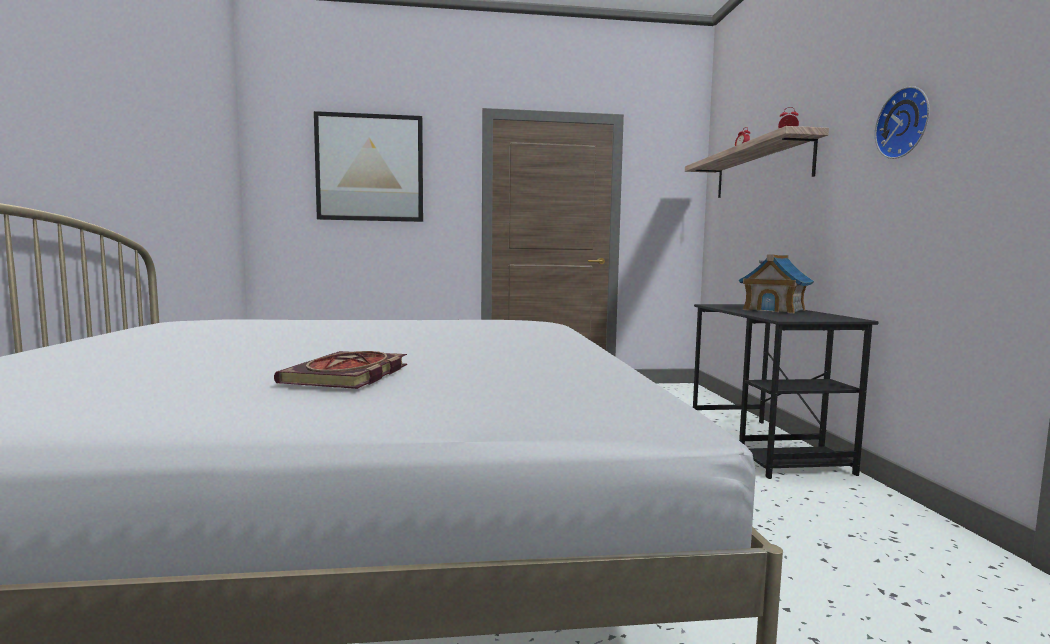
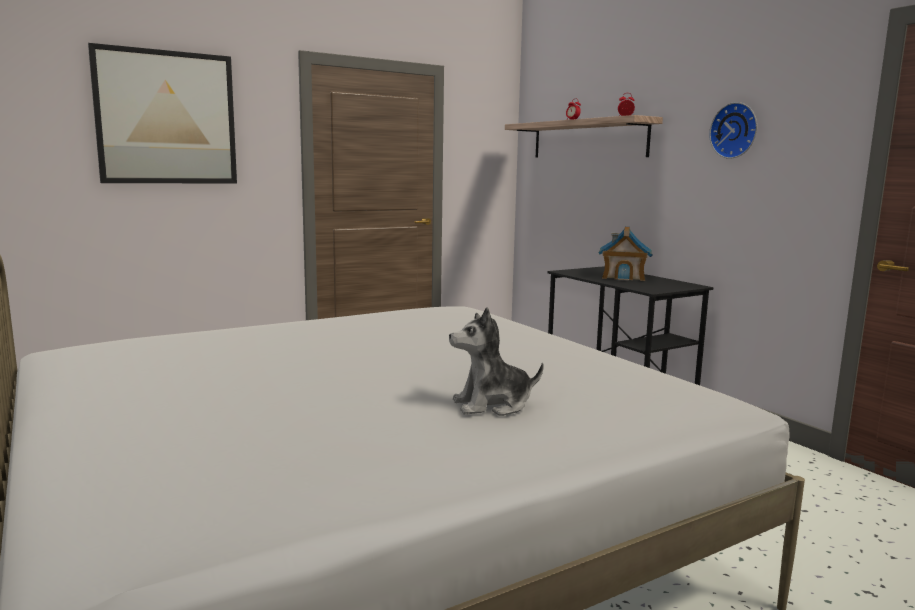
camera: 25 degrees left, 5 degrees up
book [274,351,407,389] -> plush toy [449,307,544,416]

